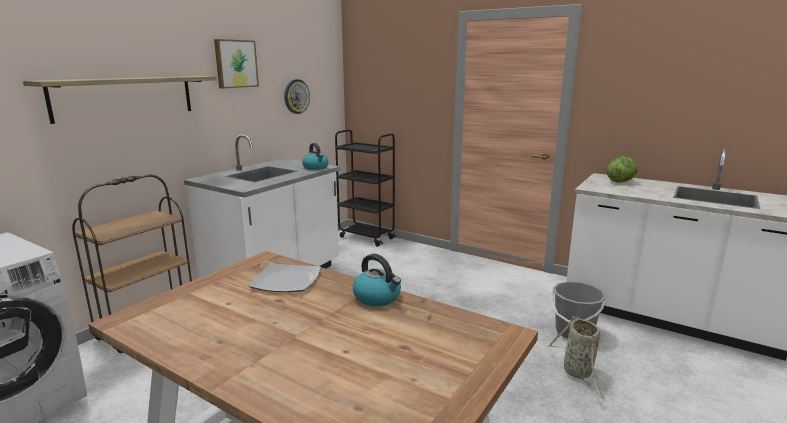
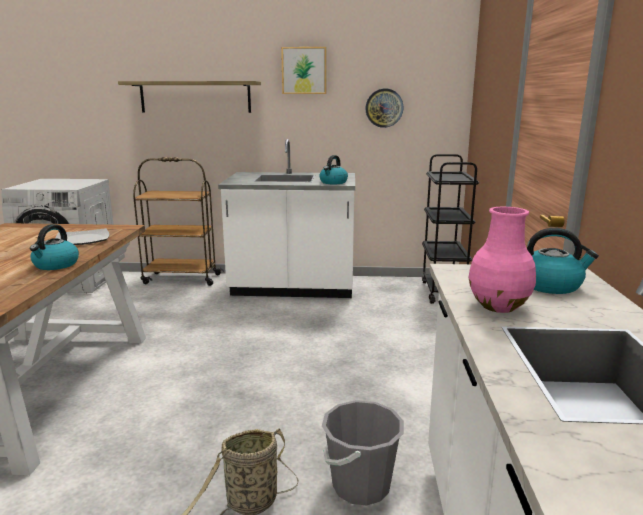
camera: 60 degrees right, 0 degrees up
lettuce [606,156,637,183] -> kettle [527,228,599,294]
none -> pink vase [469,207,536,313]

